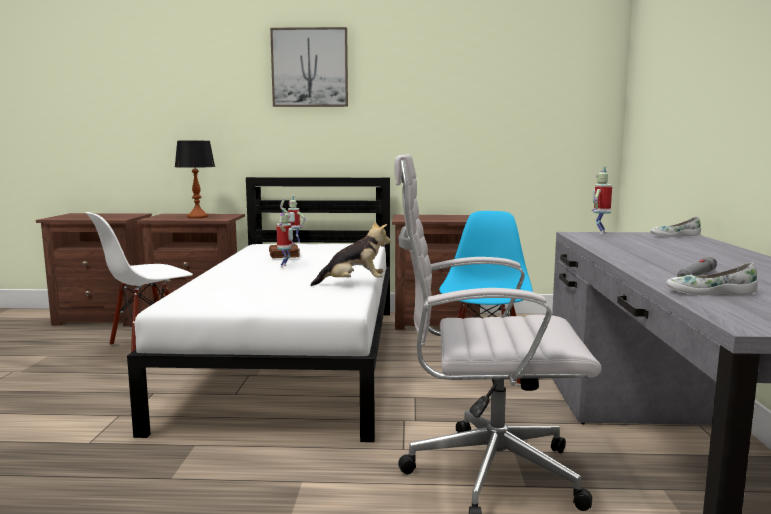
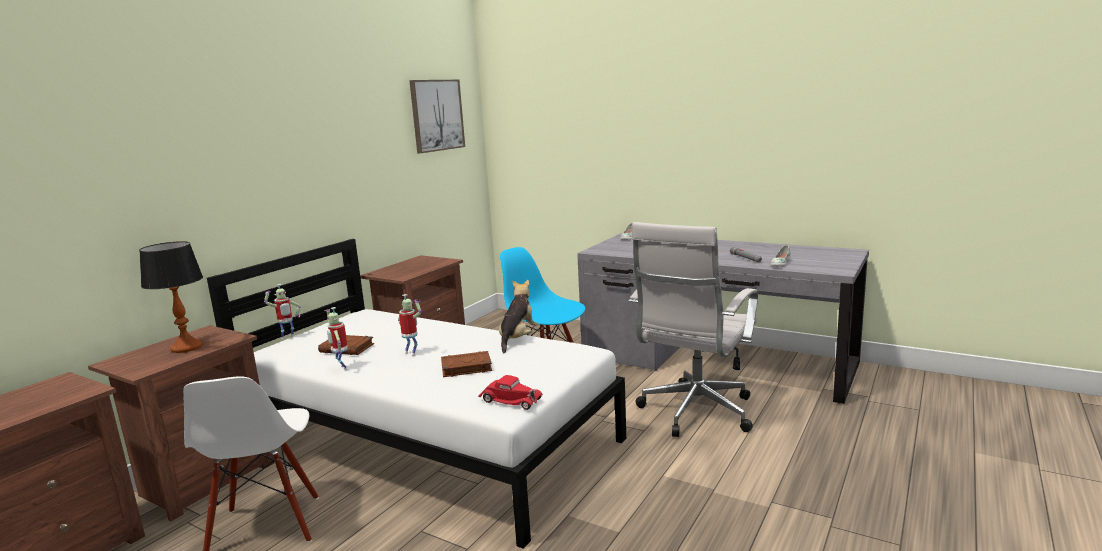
camera: 60 degrees left, 5 degrees up
picture [270,27,348,107] -> picture moved to [409,80,465,153]
toy robot [591,167,612,234] -> toy robot moved to [324,307,348,371]
none -> brown book [441,351,492,377]
none -> red toy car [478,375,543,410]

